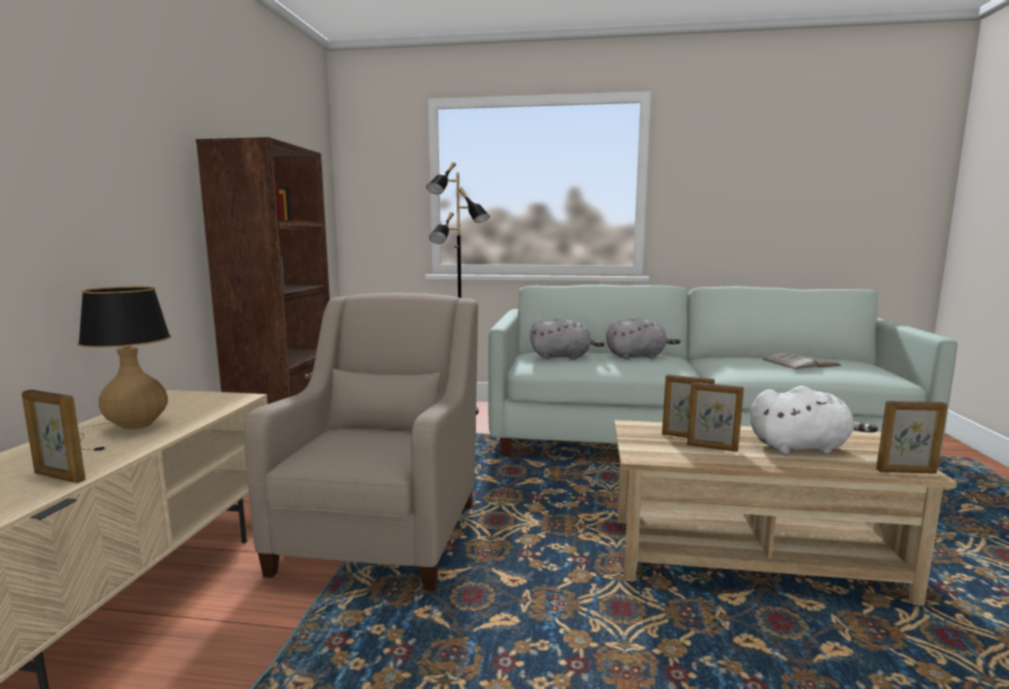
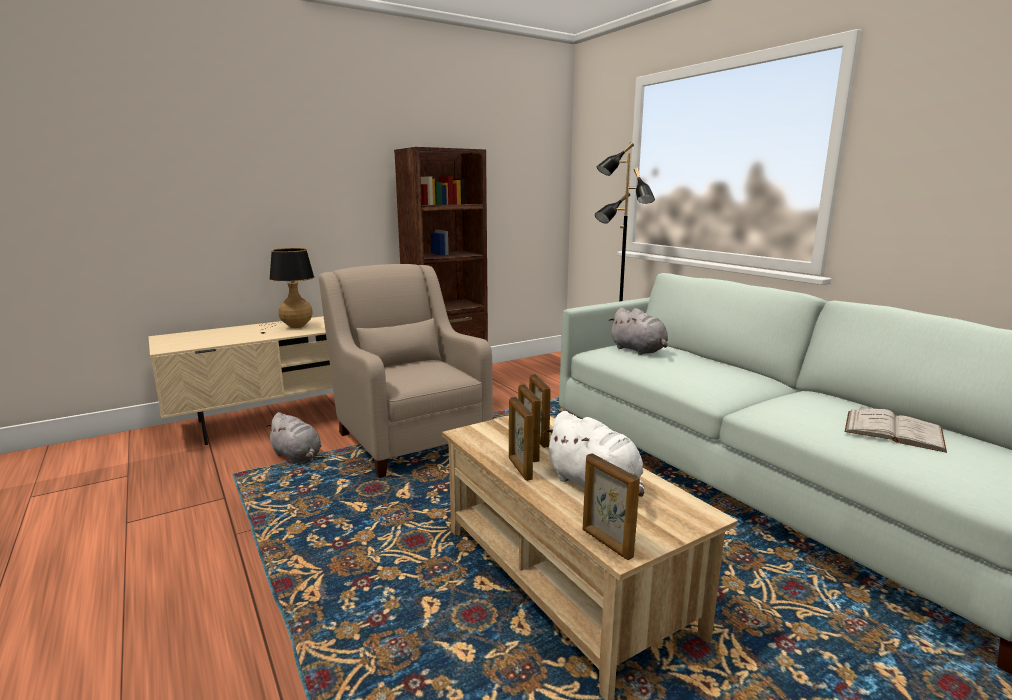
camera: 50 degrees right, 5 degrees up
picture frame [22,389,86,483] -> picture frame moved to [509,397,534,481]
beige armchair [244,293,478,591] -> beige armchair turned 90 degrees counterclockwise [319,264,493,478]
grey plush toy [606,316,680,359] -> grey plush toy moved to [266,412,322,463]

